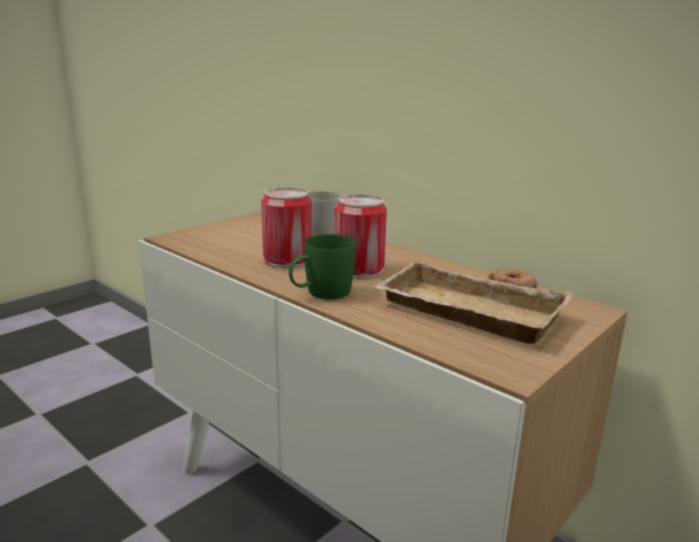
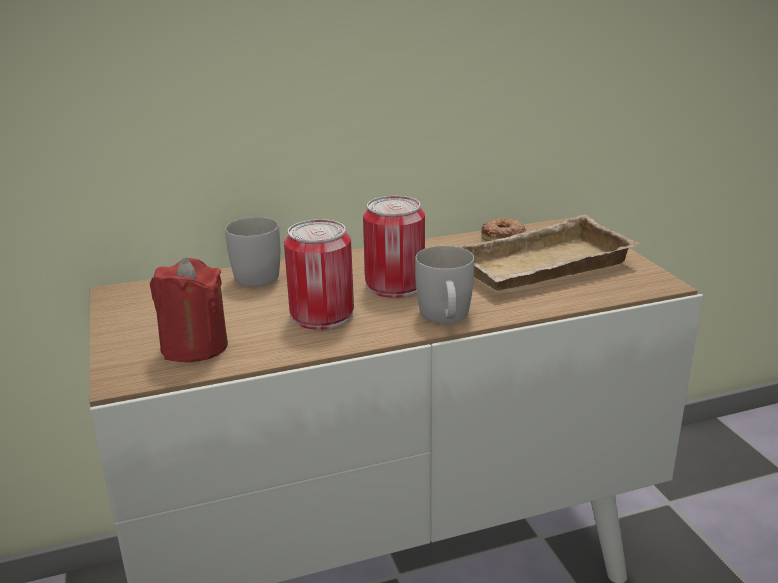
camera: 60 degrees left, 5 degrees up
green mug [289,234,355,300] -> white mug [415,246,474,324]
none -> red candle [150,257,228,363]

